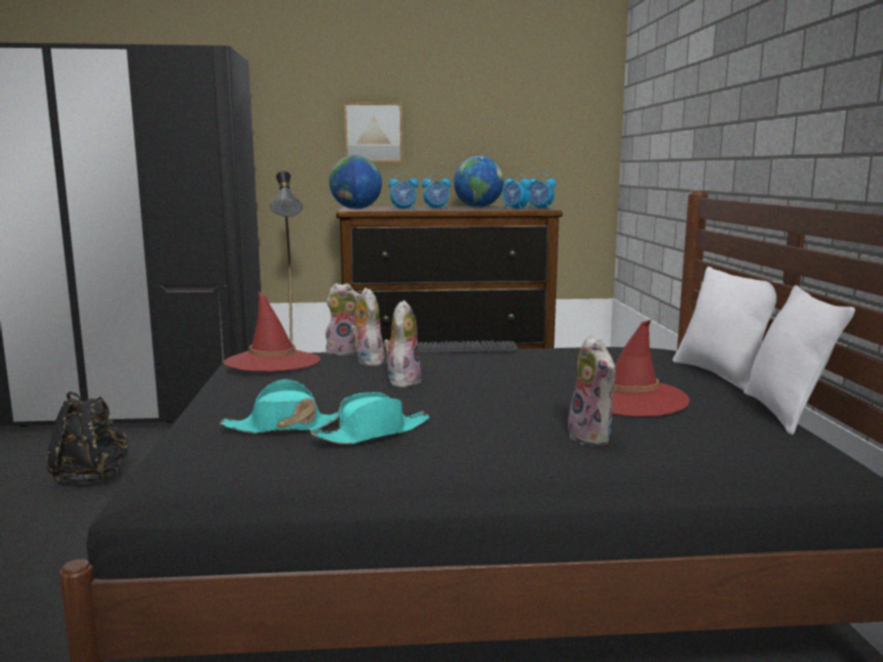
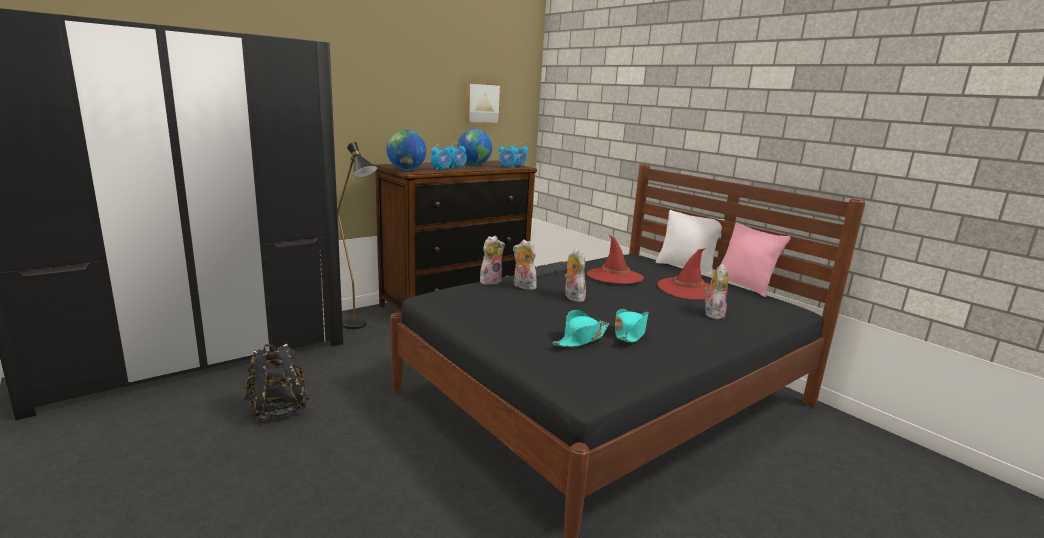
camera: 35 degrees left, 5 degrees up
red hat [224,291,320,371] -> red hat moved to [587,235,644,284]
picture [344,102,403,162] -> picture moved to [465,82,501,124]
plush toy [566,335,616,446] -> plush toy turned 105 degrees counterclockwise [704,264,728,319]
white pillow [744,285,855,435] -> pink pillow [720,222,791,297]

